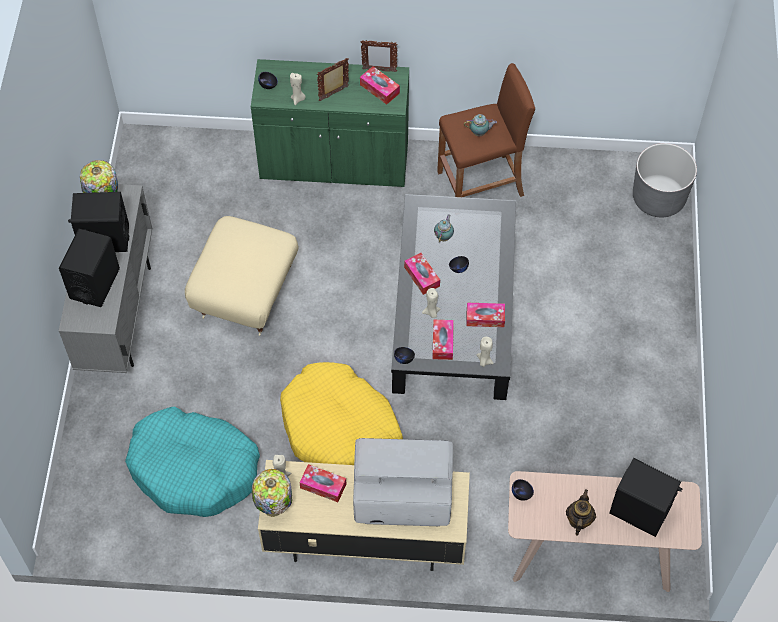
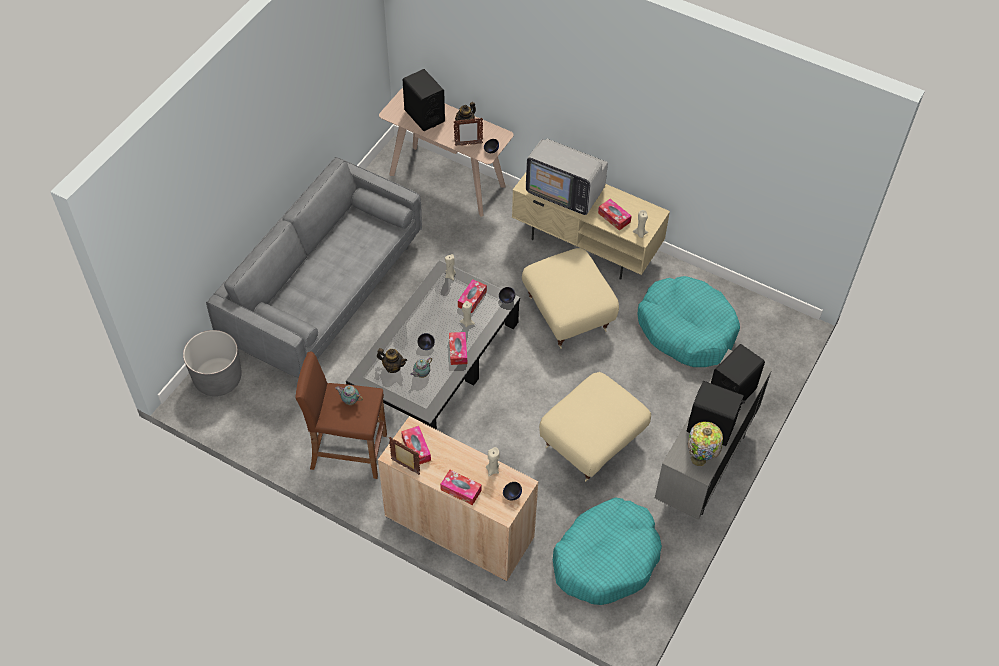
camera: 155 degrees left, 5 degrees down
green cabinet [251,59,409,187] -> beige cabinet [378,416,539,581]
table lamp [252,469,292,517] -> none
yellow dog bed [280,362,403,465] -> beige ottoman [522,248,619,349]
picture frame [317,58,349,101] -> picture frame moved to [454,117,483,146]
tissue box [466,303,505,327] -> tissue box moved to [440,470,482,505]
none -> grey sofa [206,157,422,378]
none -> teapot [377,348,407,373]
none -> turquoise dog bed [553,497,662,605]

